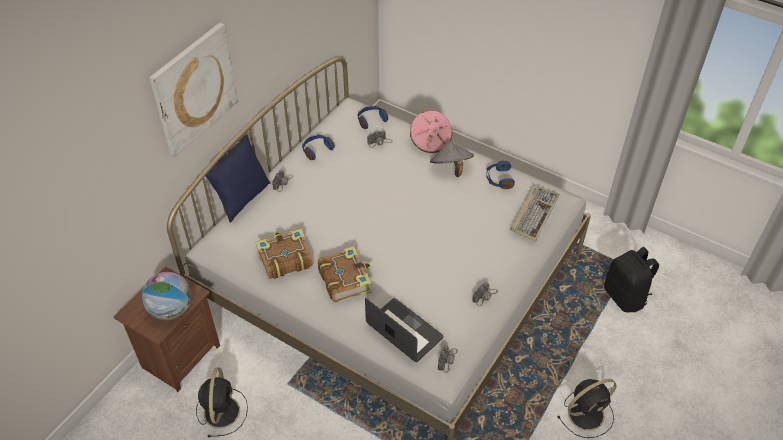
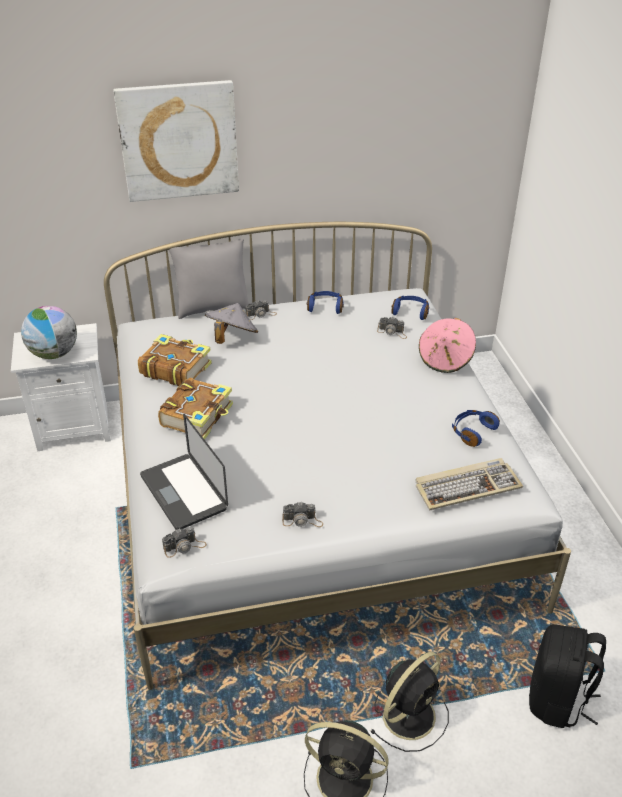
camera: 45 degrees right, 10 degrees down
brown nightstand [114,266,220,392] -> white nightstand [11,323,111,452]
black fan [196,368,248,438] -> black fan moved to [371,652,449,752]
blue pillow [205,134,271,223] -> grey pillow [169,238,249,319]
laptop [365,298,443,362] -> laptop turned 150 degrees clockwise [140,414,228,530]
grey hat [430,141,474,177] -> grey hat moved to [205,303,258,344]

